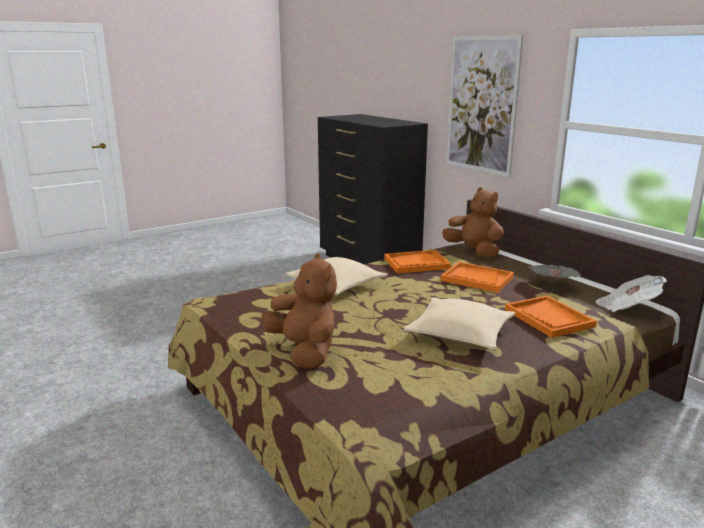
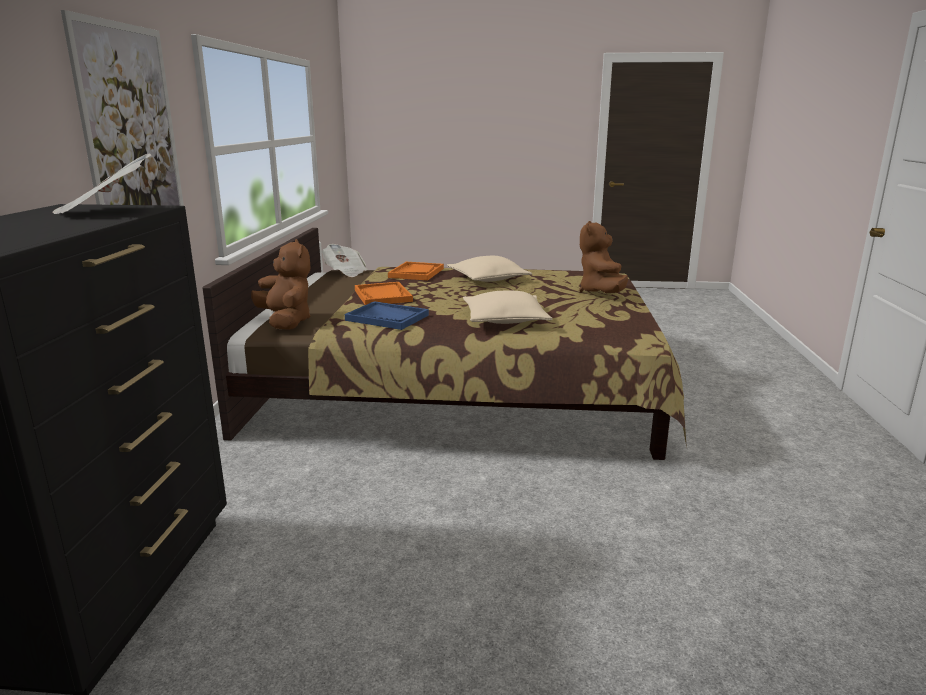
camera: 140 degrees left, 0 degrees up
orange tray [384,250,451,274] -> blue tray [345,301,429,330]
brown plush toy [442,187,504,257] -> brown plush toy turned 150 degrees clockwise [251,239,310,330]
newspaper [528,265,582,278] -> newspaper moved to [52,154,151,214]

